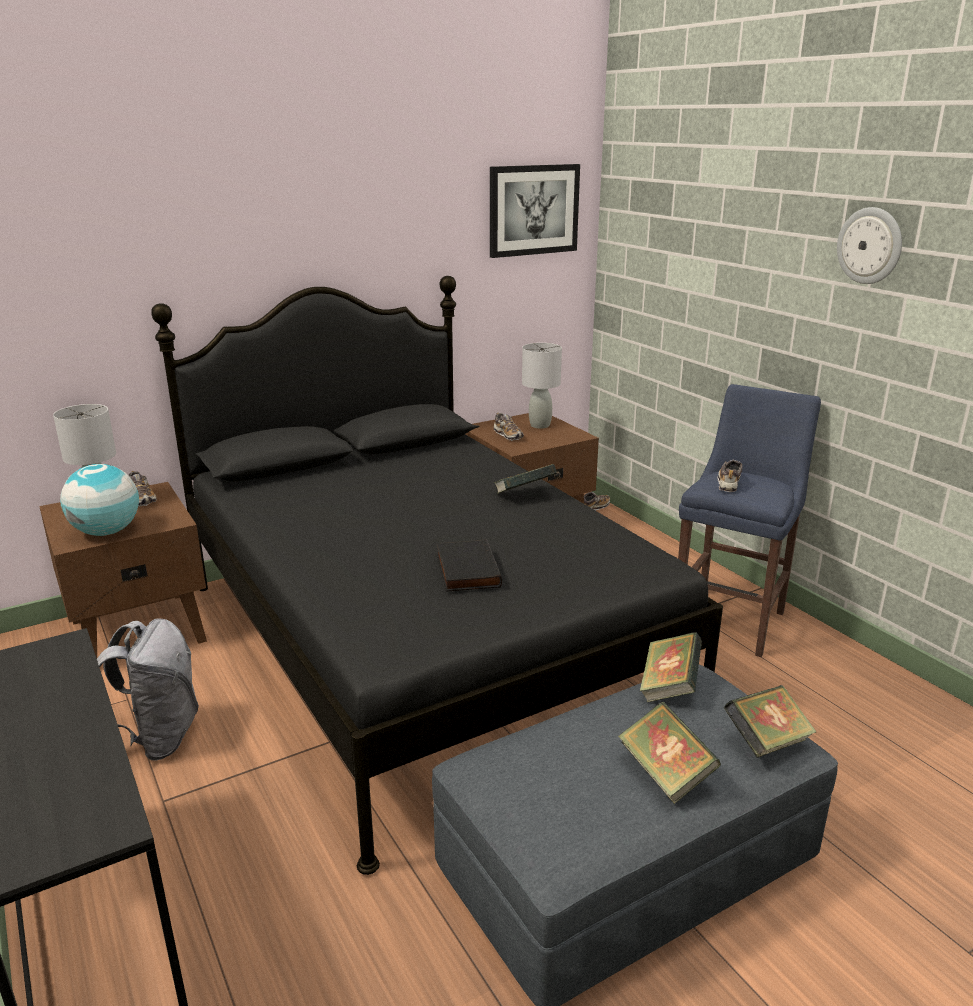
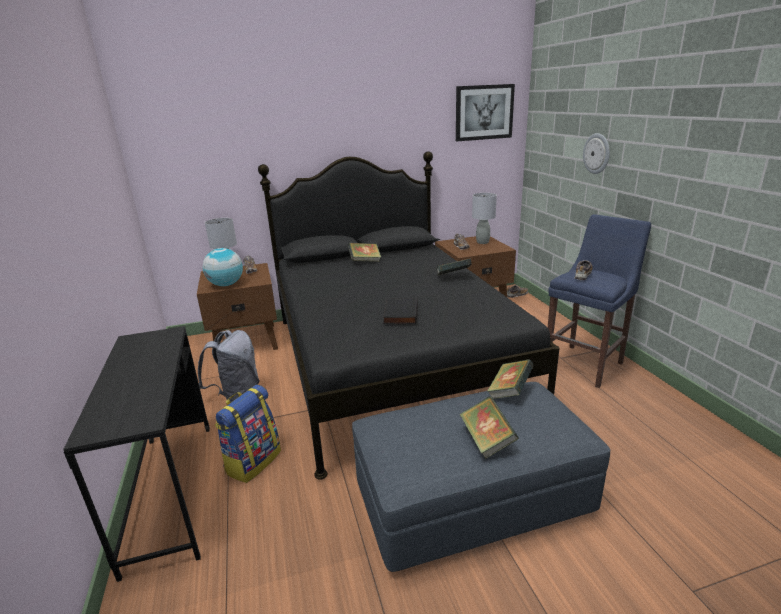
camera: 15 degrees right, 0 degrees up
book [724,685,816,757] -> book moved to [348,243,381,262]
wall clock [837,207,902,284] -> wall clock moved to [583,133,610,174]
none -> backpack [215,385,281,483]

